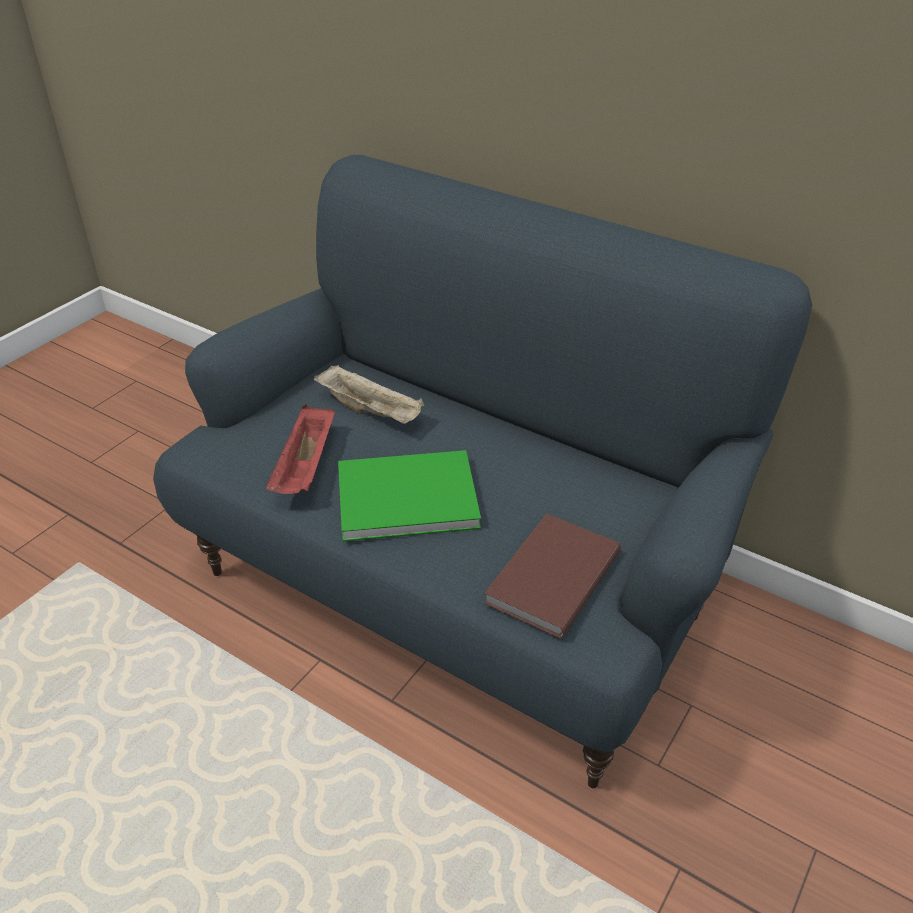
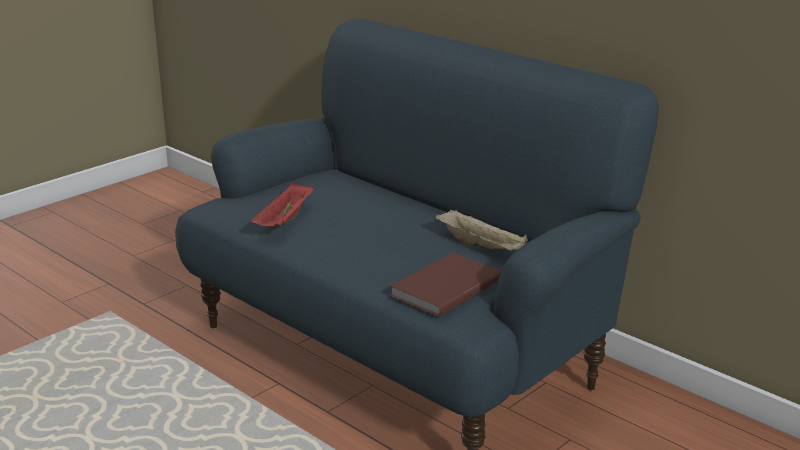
camera: 10 degrees right, 15 degrees down
beige tray [314,365,424,424] -> beige tray moved to [436,210,528,250]
green book [338,450,481,541] -> none

